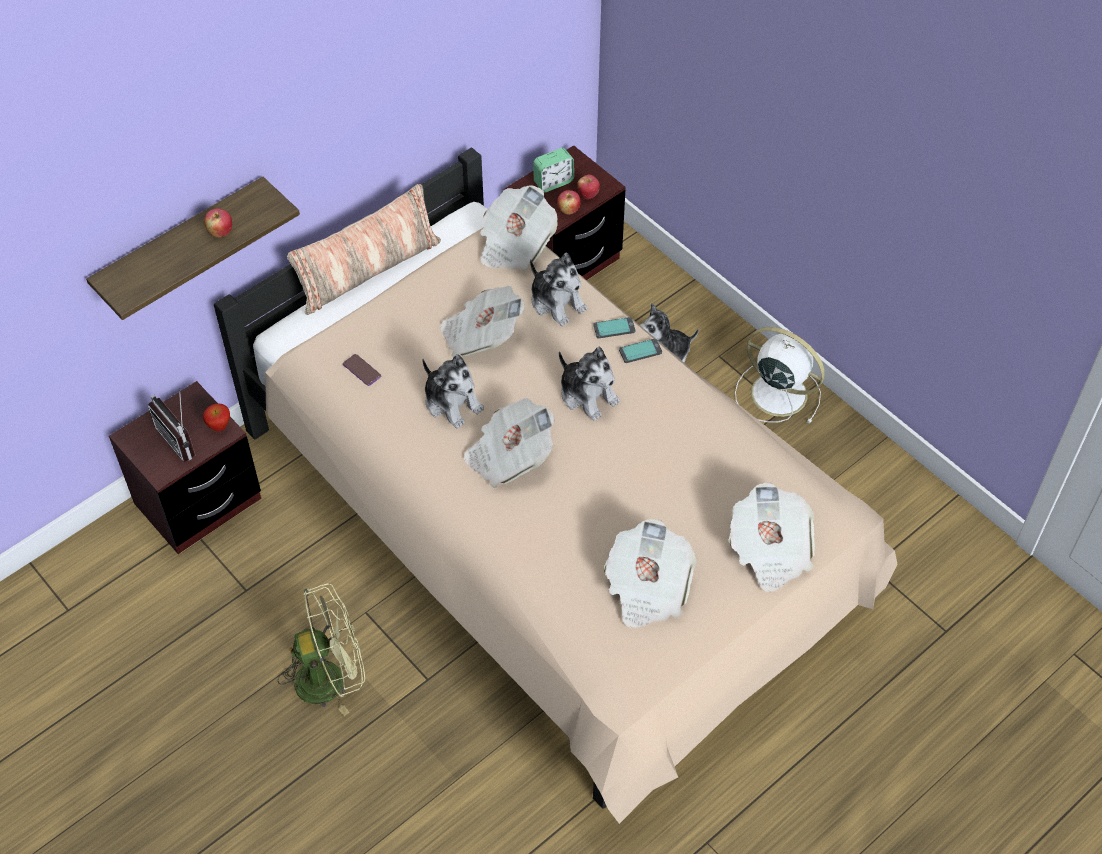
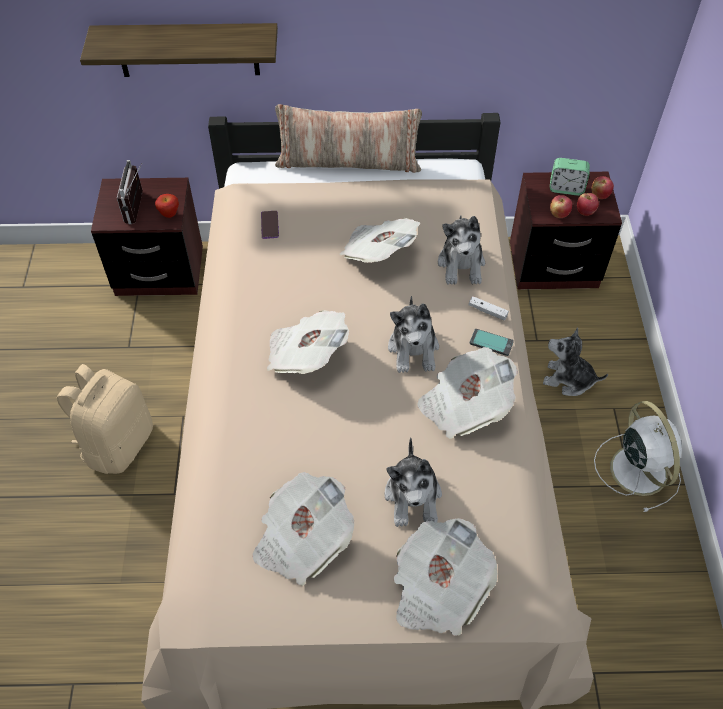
camera: 40 degrees right, 0 degrees up
apple [204,208,232,237] -> apple moved to [592,176,614,199]
green fan [278,584,365,716] -> beige backpack [57,364,153,474]
plush toy [423,354,484,429] -> plush toy moved to [385,438,442,527]
newspaper [480,185,558,271] -> newspaper moved to [417,347,518,439]
phone [593,317,635,339] -> white game controller [469,296,509,321]

